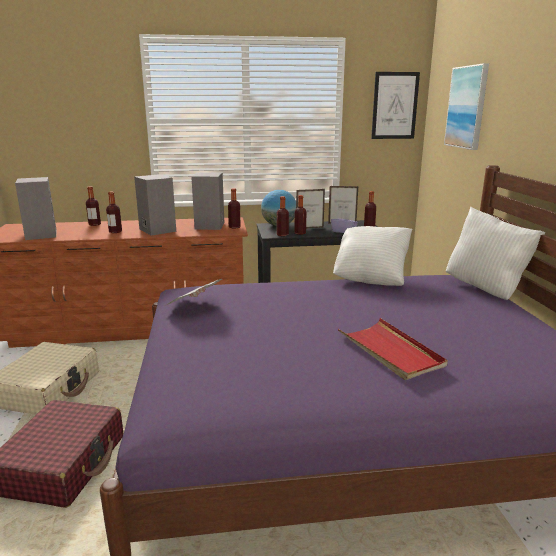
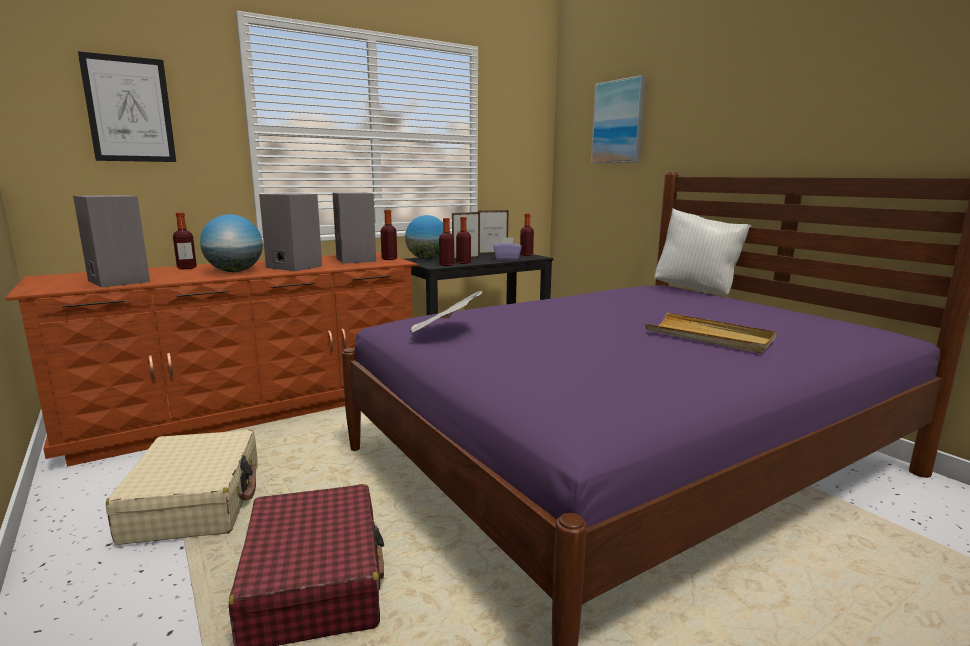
camera: 25 degrees left, 5 degrees down
bottle [106,192,122,233] -> globe [200,214,263,272]
white pillow [333,226,412,286] -> none
red tray [338,318,448,380] -> beige tray [645,313,777,353]
picture [371,72,420,139] -> picture moved to [78,51,176,162]

